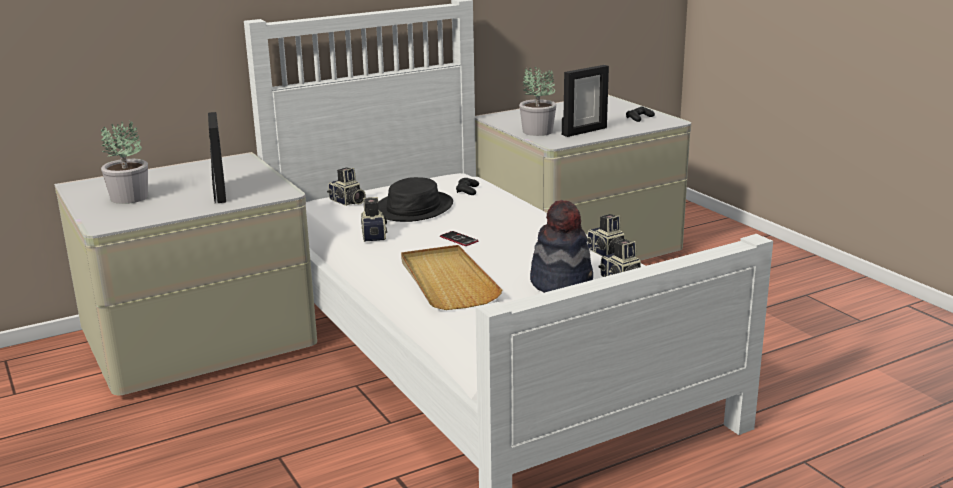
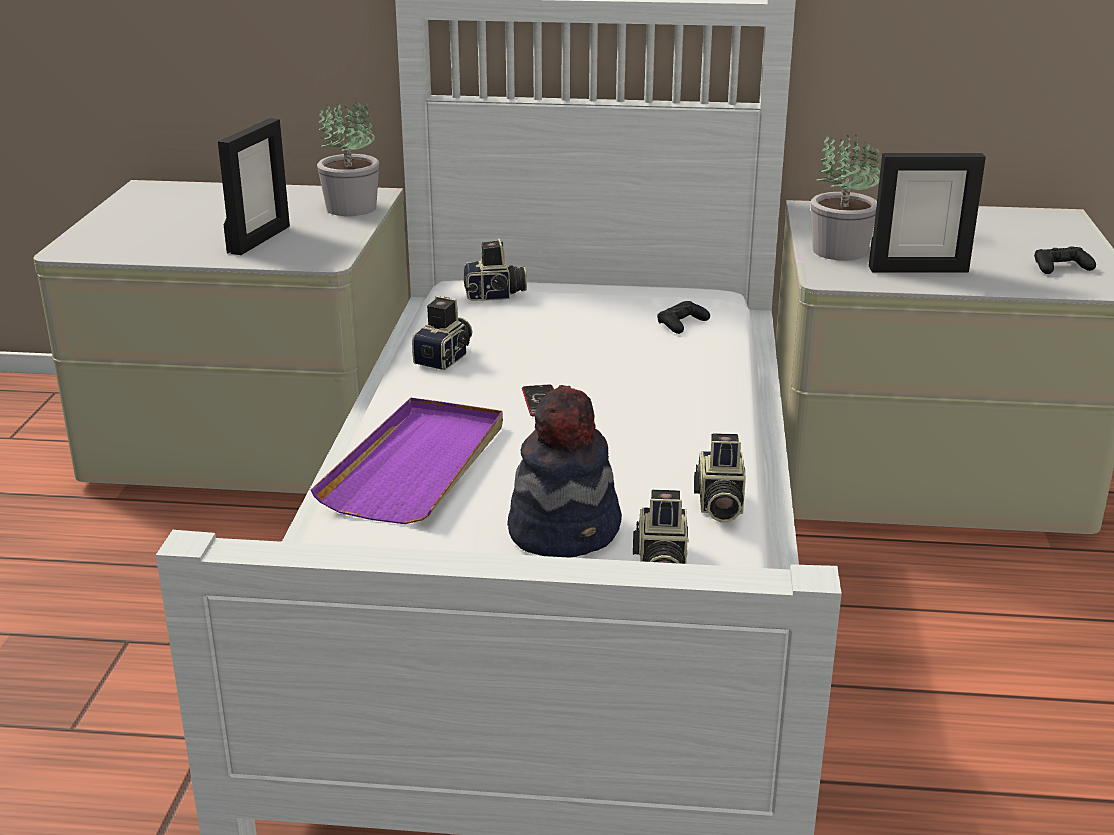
camera: 35 degrees right, 5 degrees up
potted plant [101,120,148,204] -> potted plant moved to [317,101,379,216]
camera [327,167,366,206] -> camera turned 90 degrees counterclockwise [463,239,527,301]
black hat [378,177,453,222] -> none
beige tray [401,245,503,310] -> purple tray [311,398,503,524]

